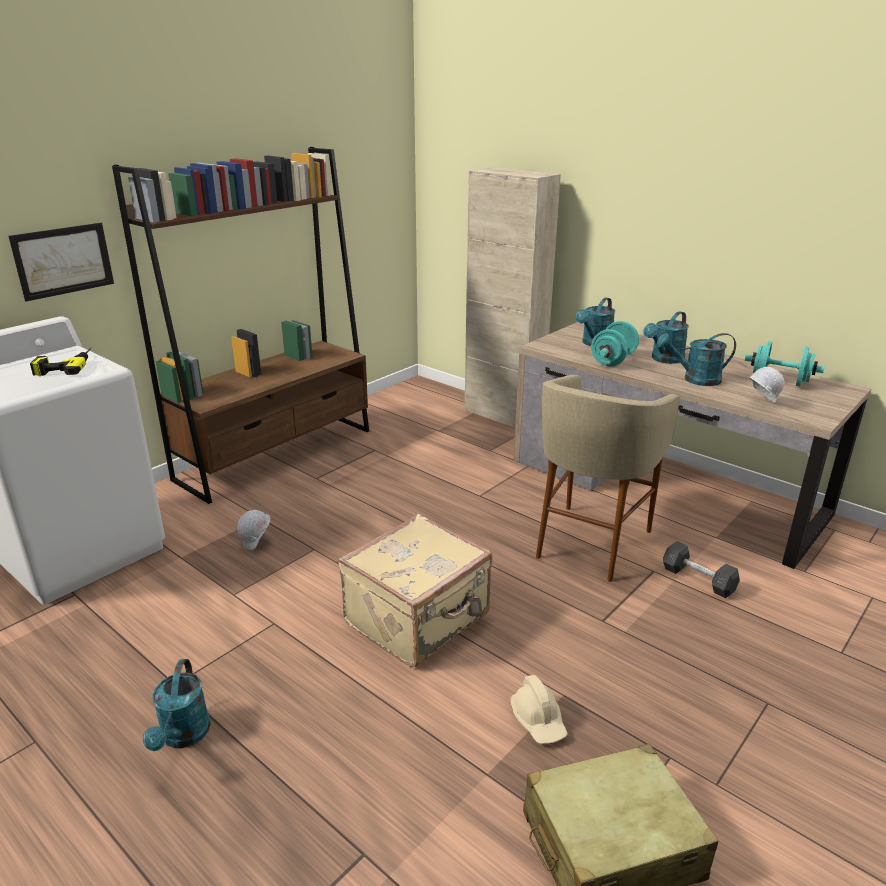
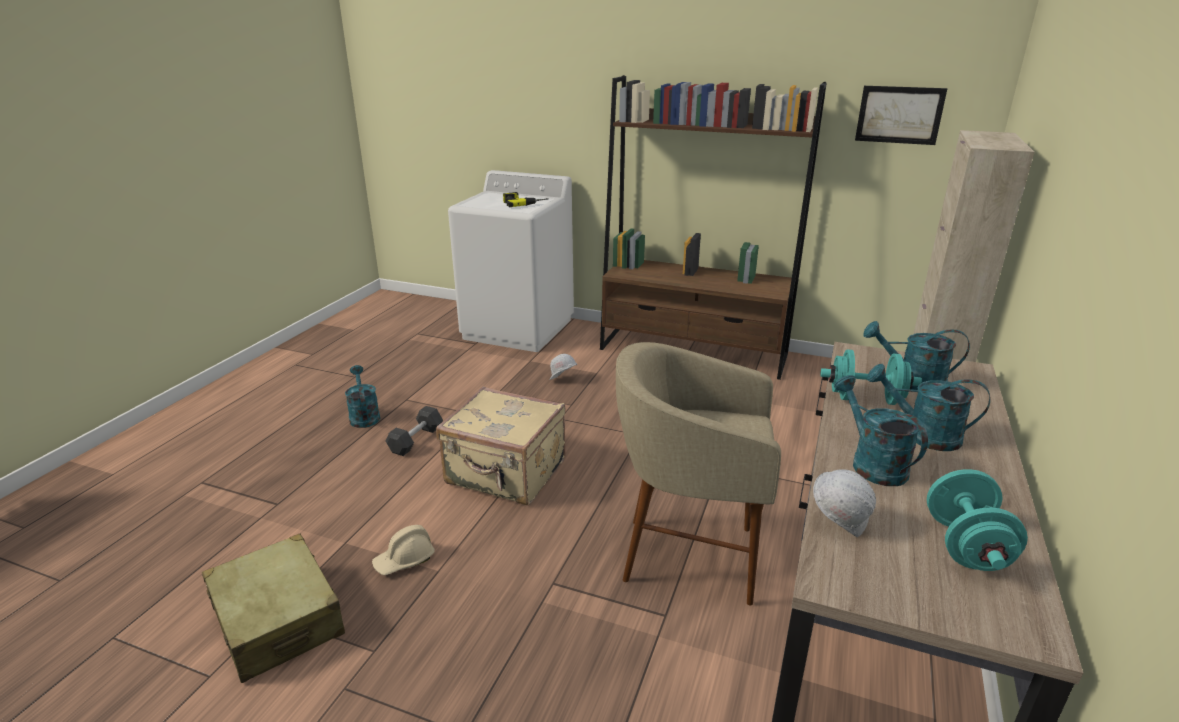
camera: 70 degrees right, 0 degrees up
picture [8,223,114,301] -> picture moved to [855,86,947,145]
turquoise watering can [143,659,211,751] -> turquoise watering can turned 90 degrees clockwise [345,365,380,428]
grey dumbbell [663,541,740,598] -> grey dumbbell moved to [386,406,443,456]

